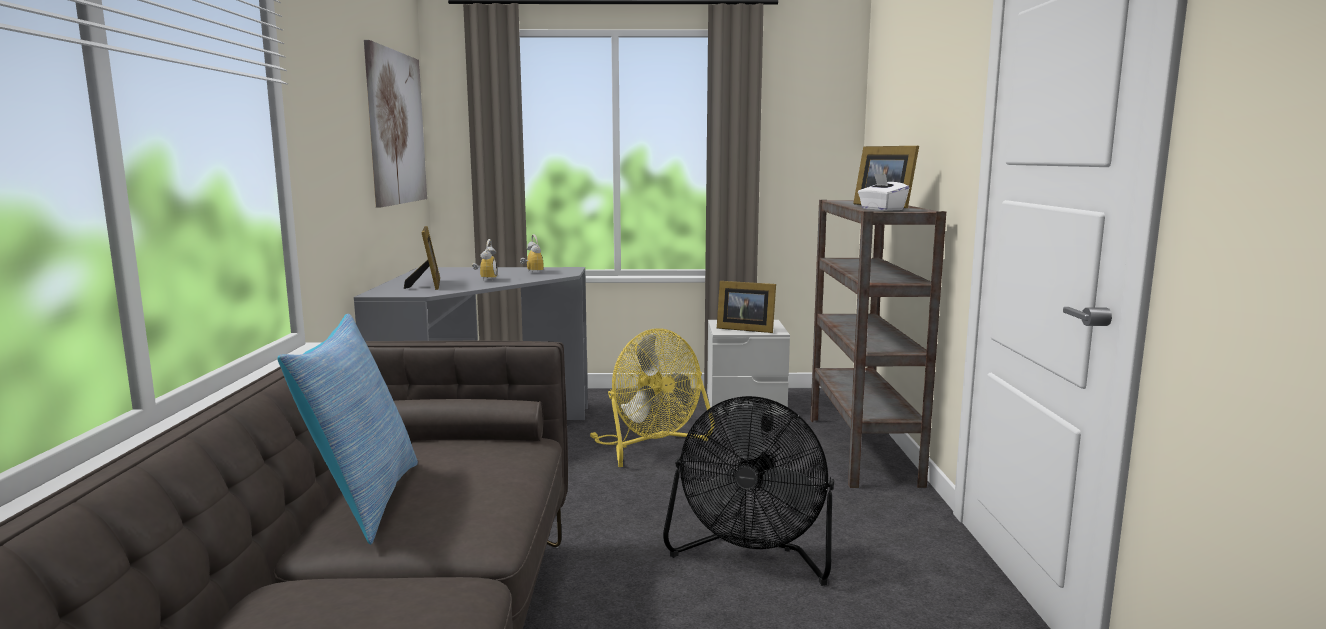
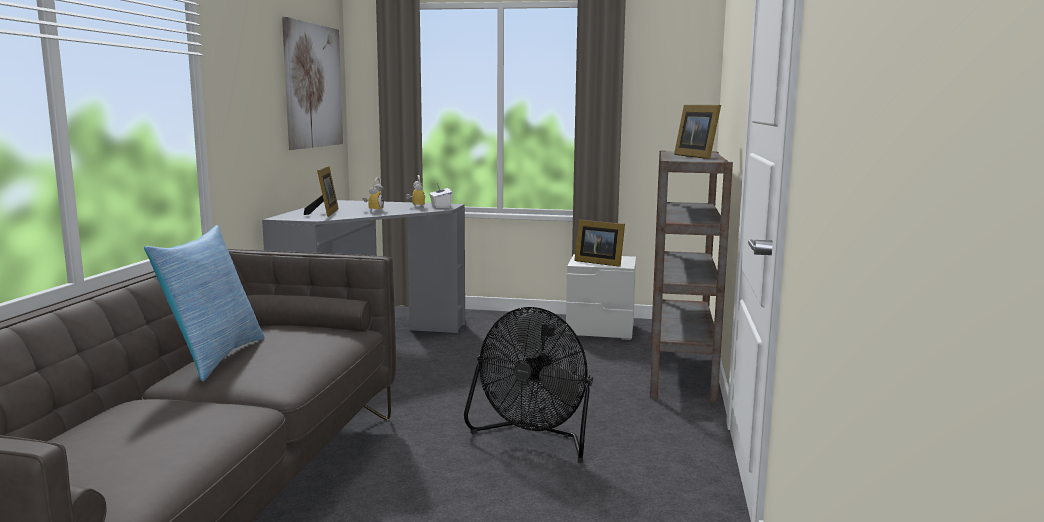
camera: 10 degrees right, 0 degrees up
yellow fan [590,328,715,467] -> none
white tissue box [858,174,909,211] -> white tissue box moved to [429,184,452,208]

